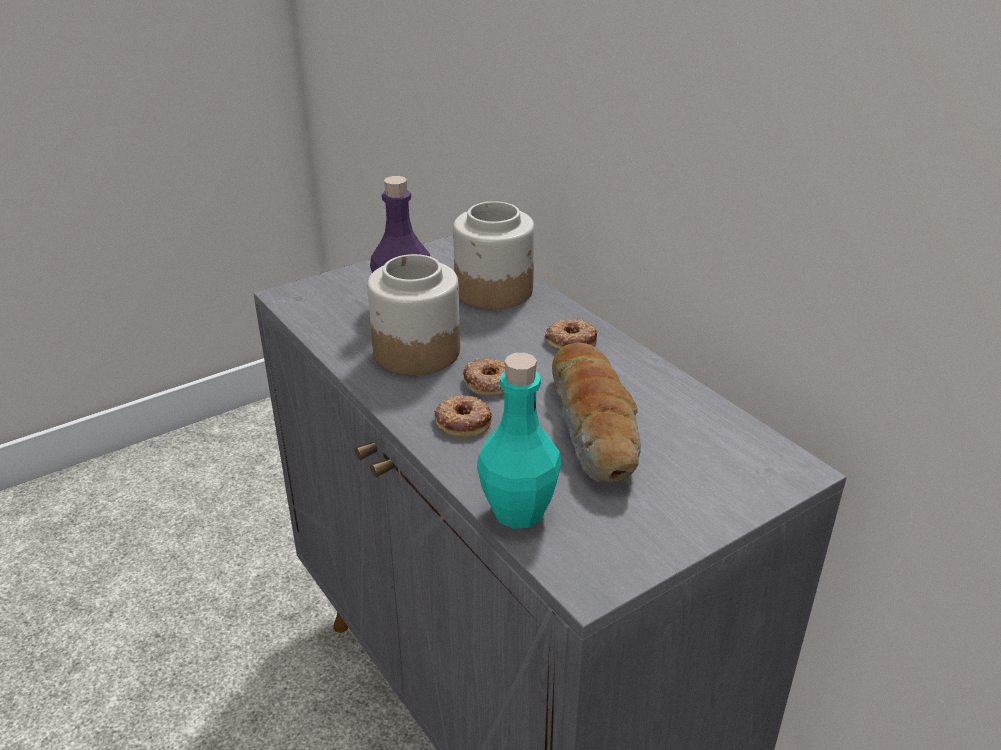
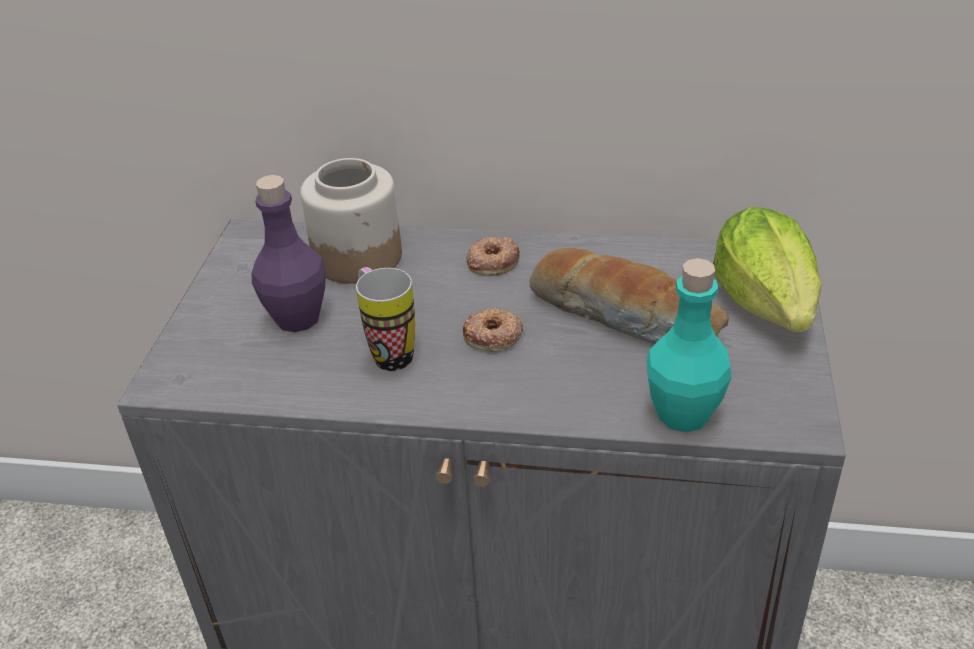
camera: 45 degrees left, 5 degrees up
jar [367,254,460,375] -> mug [356,267,415,371]
donut [434,395,492,437] -> none
none -> lettuce [713,207,822,332]

